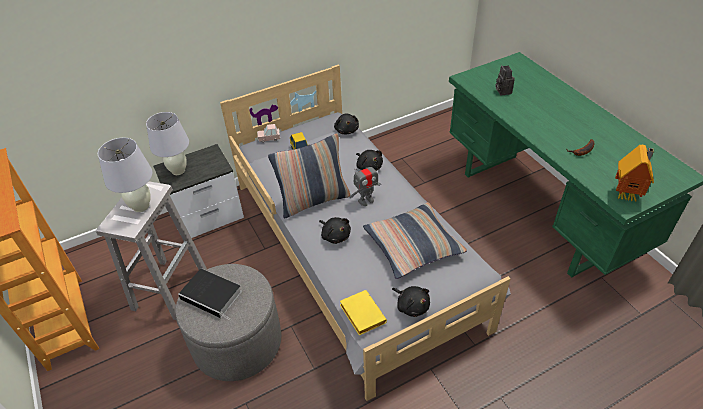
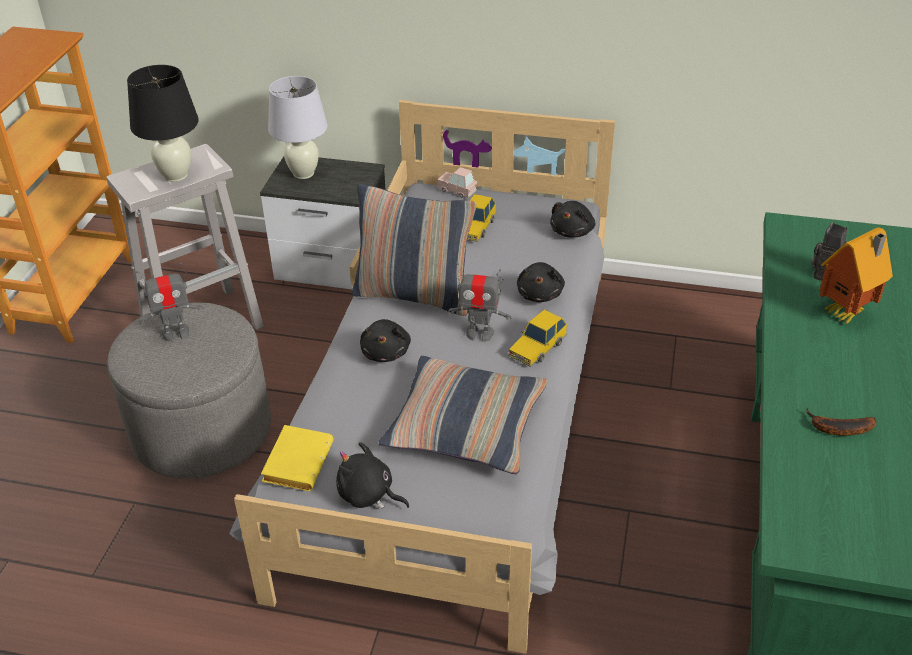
camera: 40 degrees right, 5 degrees down
white table lamp [98,138,153,212] -> black table lamp [127,65,199,182]
book [178,269,242,320] -> toy robot [137,263,203,342]
black plush toy [392,286,430,317] -> black plush toy turned 120 degrees clockwise [336,442,410,509]
toy house [615,145,654,201] -> toy house moved to [819,227,893,324]
none -> toy car [508,310,567,367]

